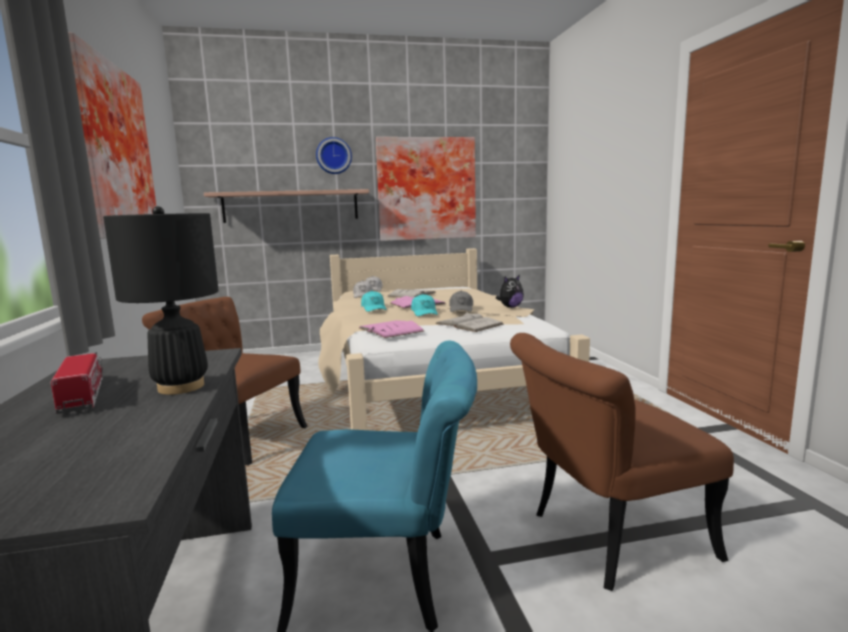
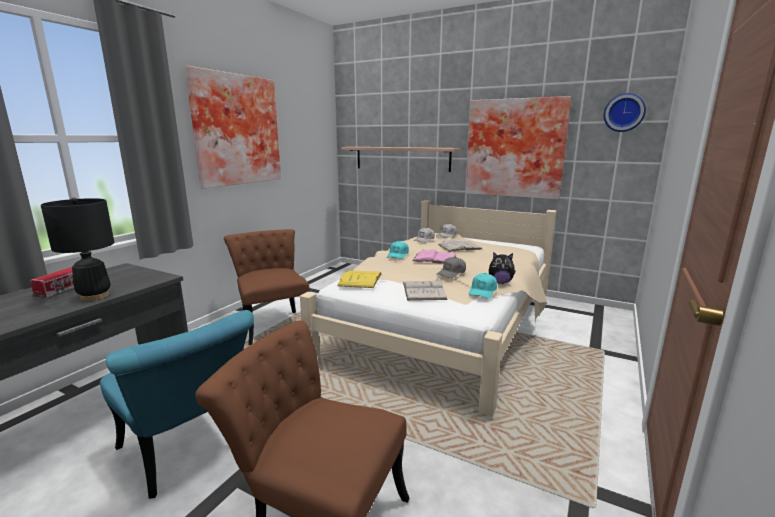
camera: 40 degrees right, 5 degrees up
wall clock [316,137,352,174] -> wall clock moved to [604,93,646,132]
pink book [360,320,424,338] -> yellow book [337,270,381,288]
turquoise cap [411,294,438,316] -> turquoise cap moved to [469,273,497,298]

